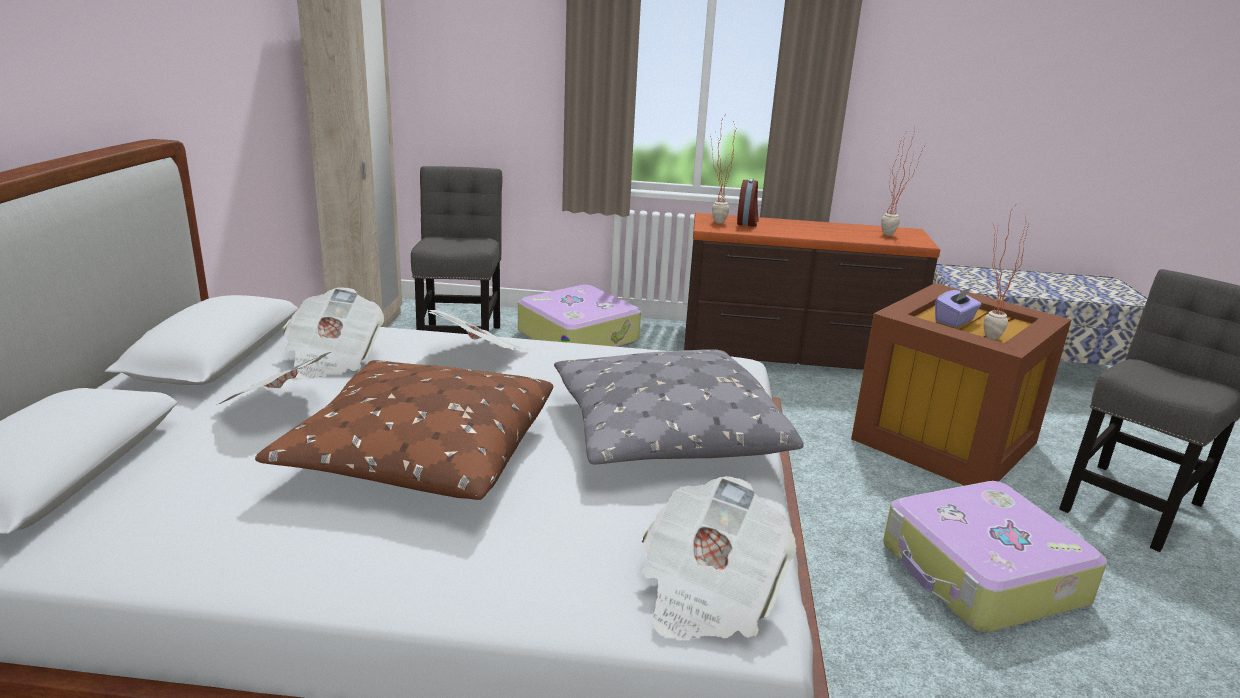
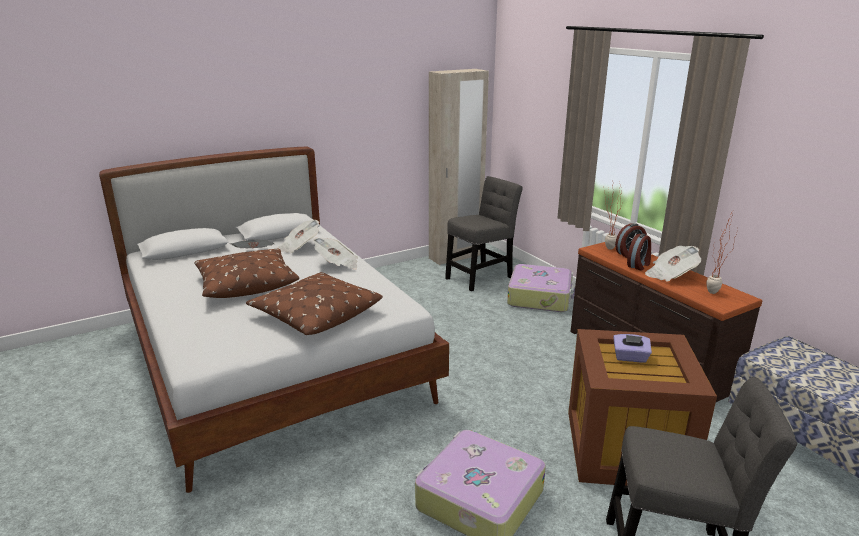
camera: 55 degrees right, 0 degrees up
grey pillow [554,349,804,464] -> brown pillow [246,272,383,335]
newspaper [642,476,796,639] -> newspaper moved to [645,246,701,281]
potted plant [984,206,1029,340] -> none
none -> alarm clock [627,234,651,271]

